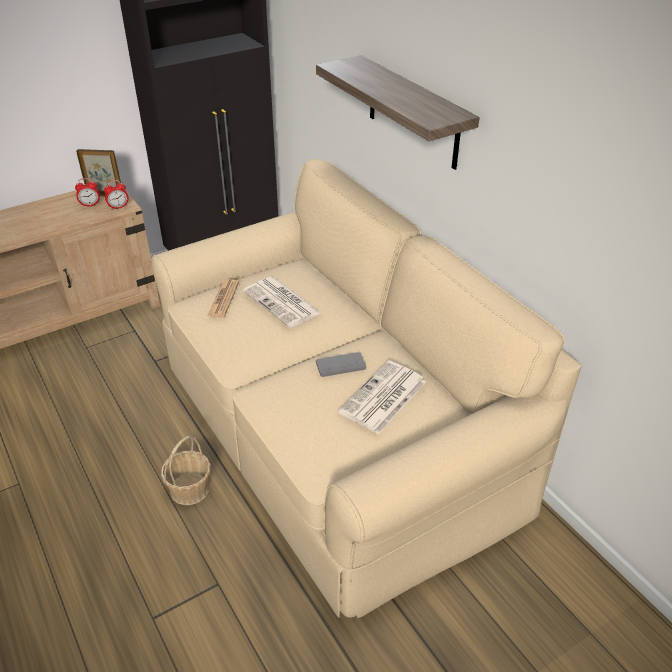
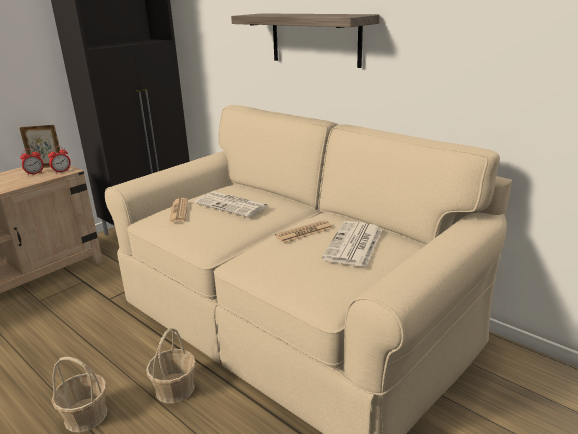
camera: 15 degrees left, 15 degrees down
grey game controller [316,352,366,377] -> newspaper [275,220,333,243]
none -> basket [51,357,107,433]

